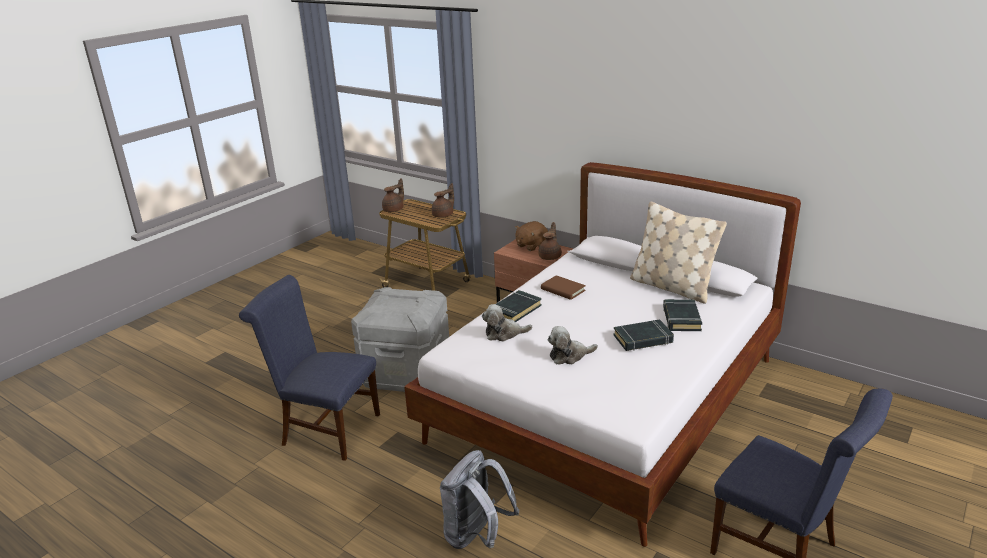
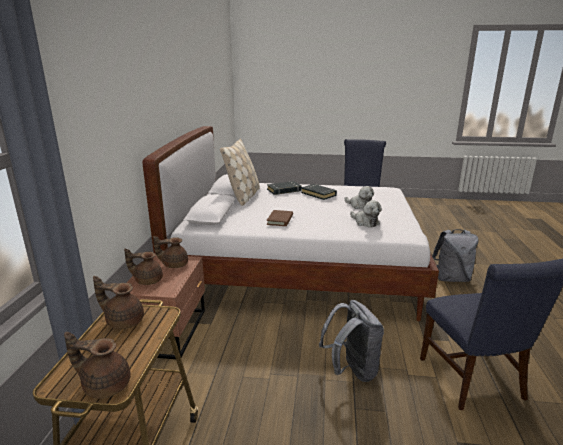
camera: 120 degrees left, 5 degrees down
grey storage box [351,287,449,392] -> grey backpack [319,300,384,382]
black book [495,290,542,322] -> none
brown plush toy [515,221,548,251] -> brown teapot [124,248,163,285]

